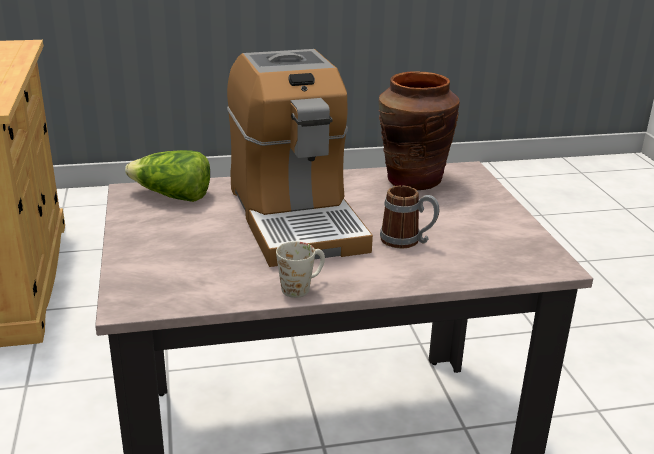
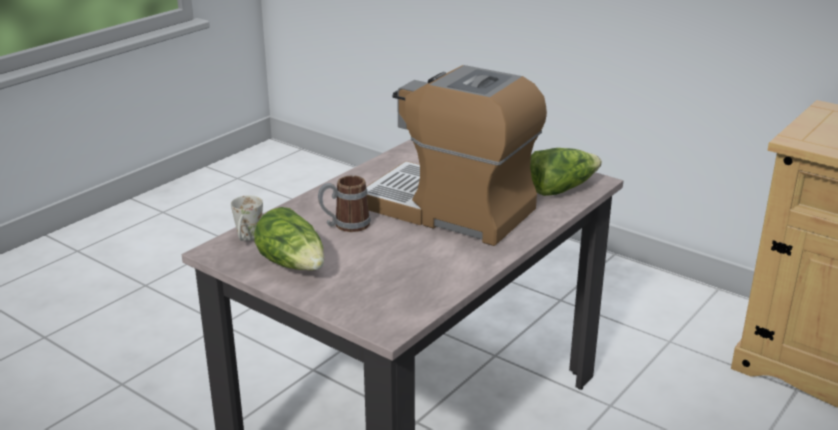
camera: 140 degrees right, 0 degrees up
white mug [276,241,325,298] -> white mug moved to [231,195,263,241]
brown vase [378,71,460,190] -> none
none -> lettuce [254,207,324,271]

